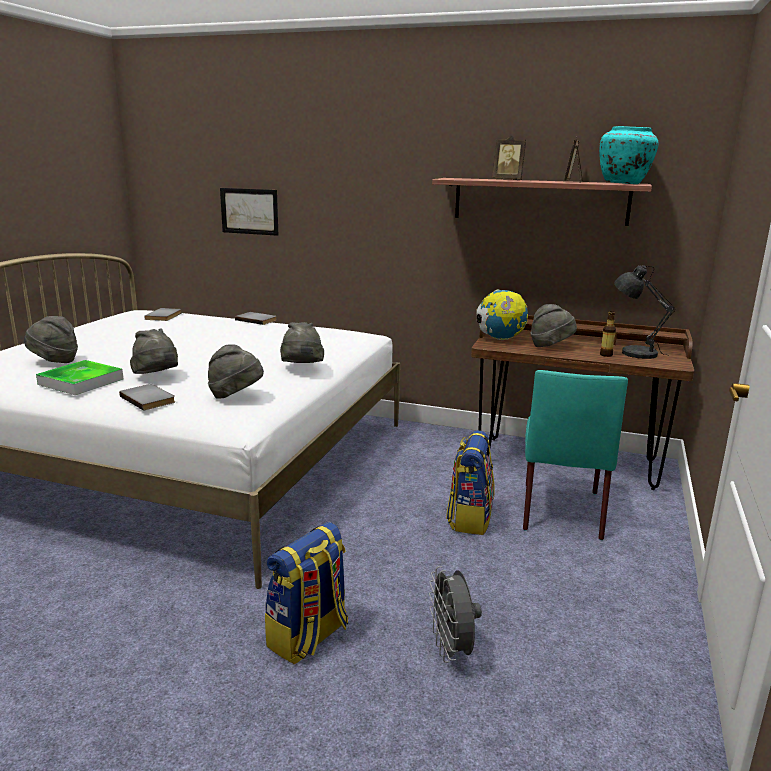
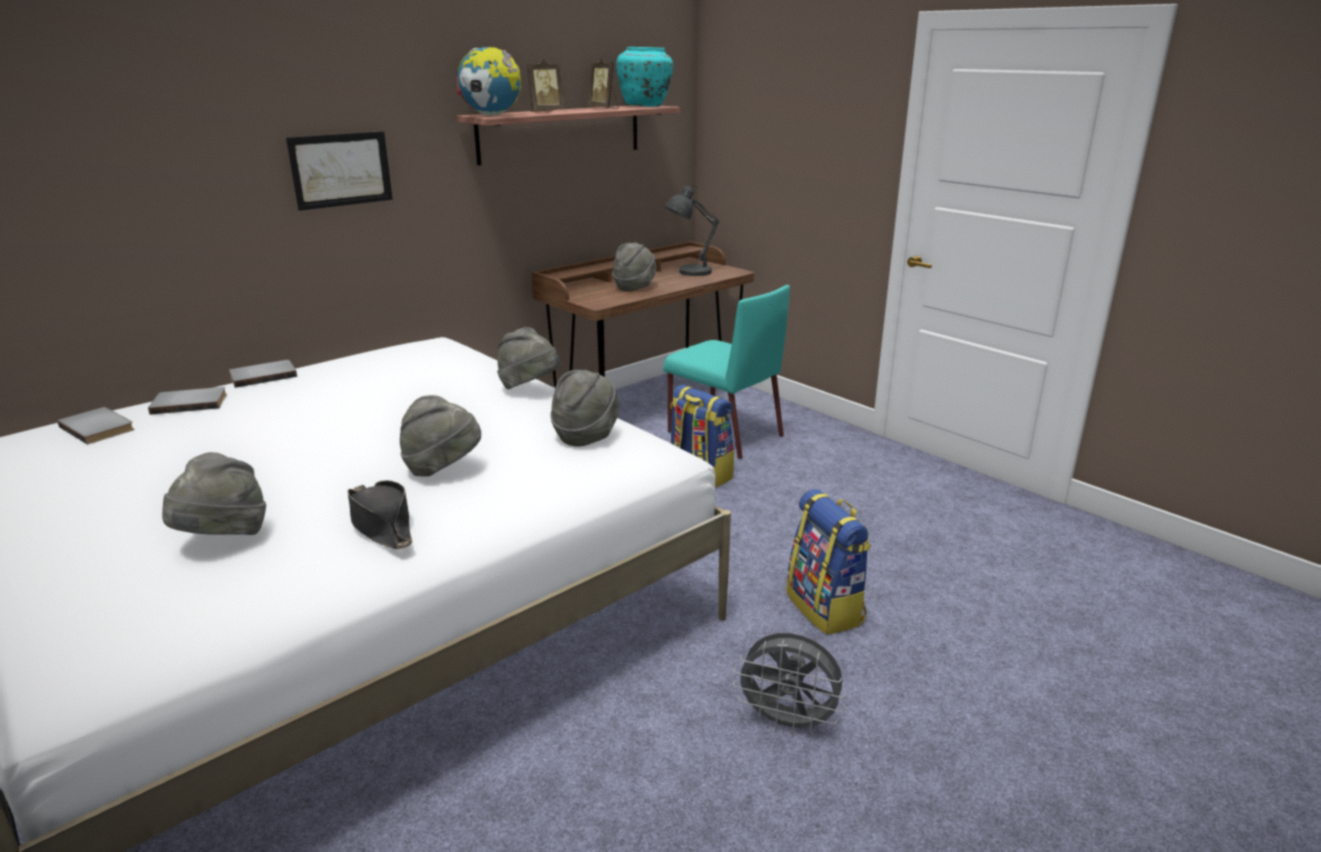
camera: 60 degrees left, 5 degrees up
tray [36,360,124,395] -> black hat [348,480,413,549]
grey book [119,384,175,411] -> grey book moved to [148,387,227,415]
picture [220,188,278,236] -> picture moved to [286,131,393,211]
grey fan [429,566,482,663] -> grey fan moved to [733,633,847,736]
globe [477,290,528,340] -> globe moved to [457,47,521,116]
bottle [600,311,616,357] -> none

